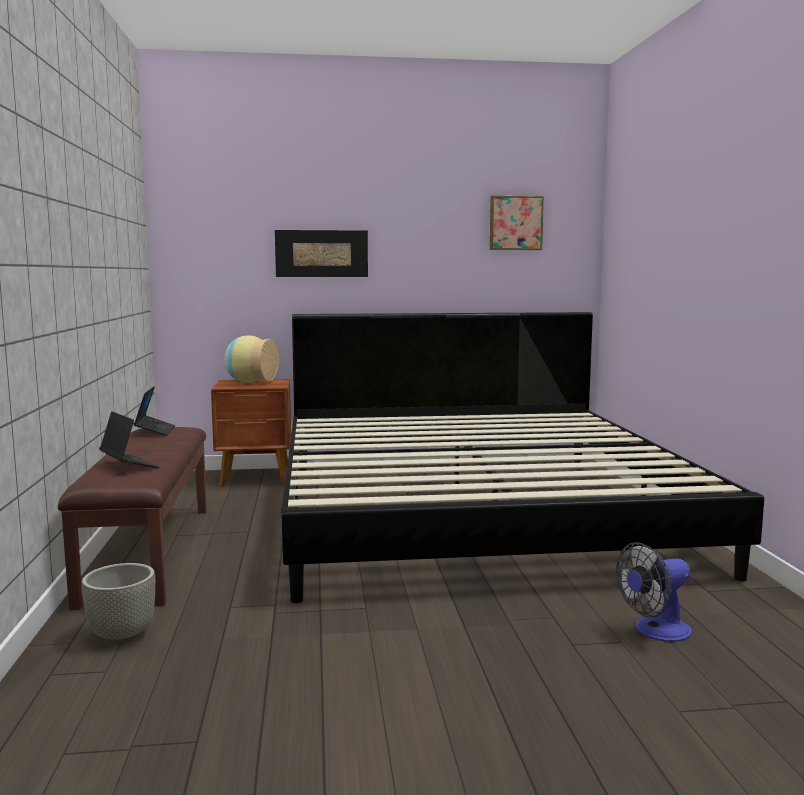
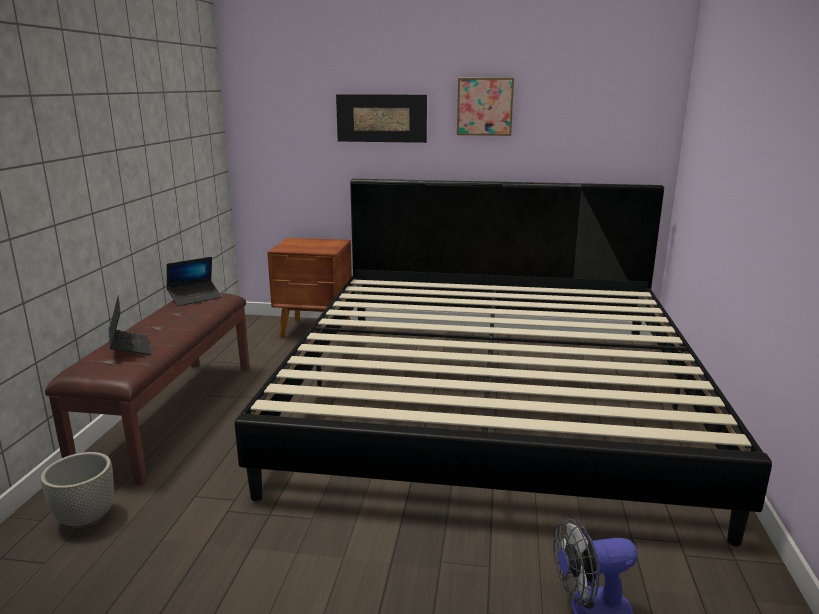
camera: 15 degrees right, 10 degrees up
laptop [134,386,175,436] -> laptop turned 45 degrees clockwise [167,257,222,306]
vase [224,335,279,383] -> none
picture [490,196,544,250] -> picture moved to [457,78,514,136]

